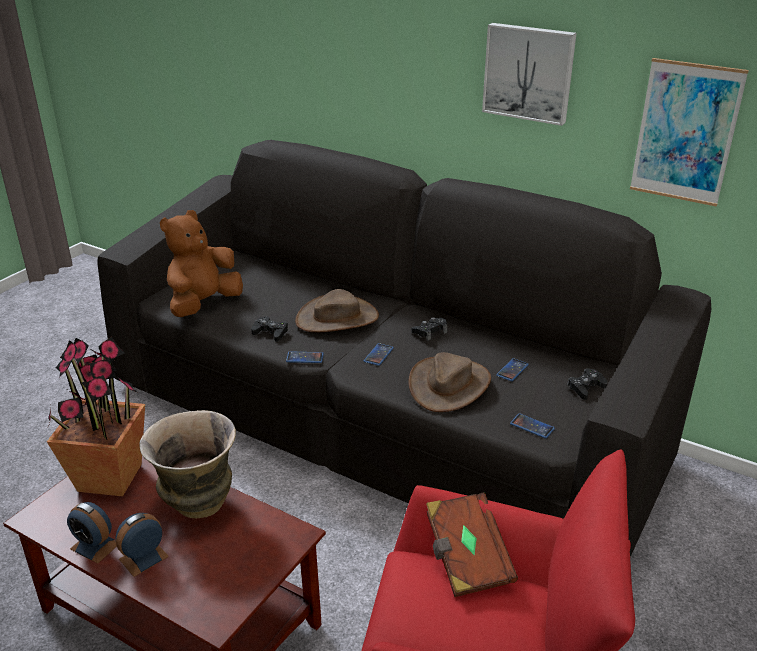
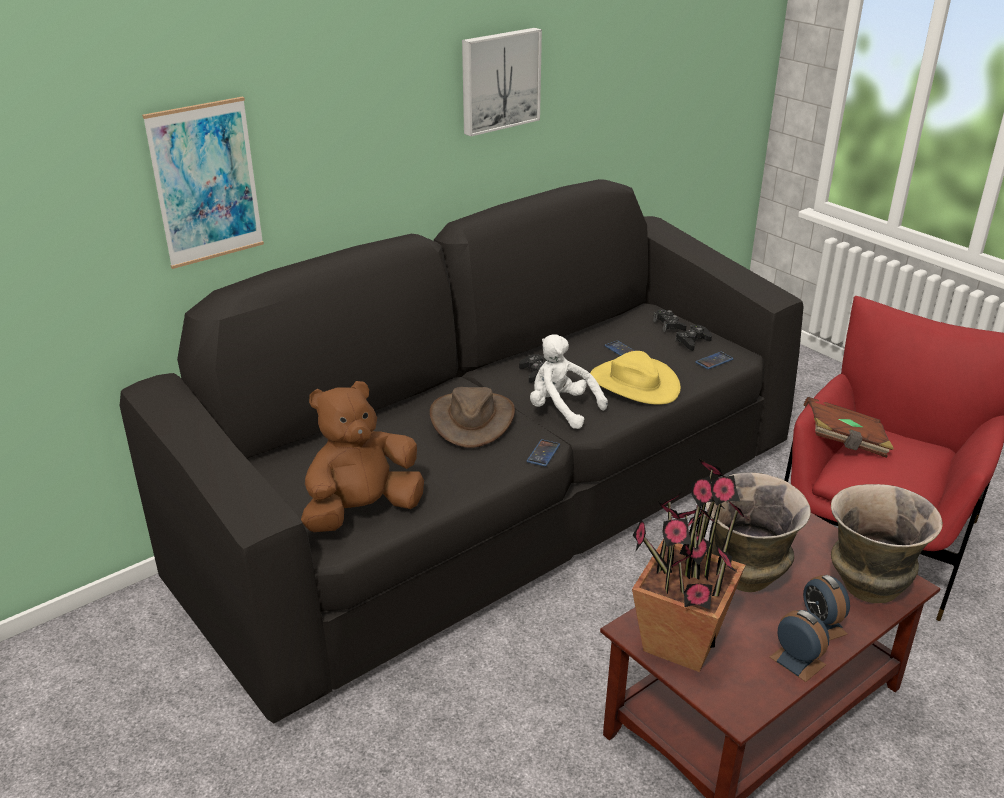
camera: 70 degrees left, 0 degrees up
alarm clock [67,502,117,564] -> alarm clock turned 90 degrees counterclockwise [770,610,829,682]
brown plush toy [160,210,243,317] -> brown plush toy turned 90 degrees clockwise [301,381,424,532]
black game controller [251,316,288,342] -> black game controller moved to [675,324,712,351]
phone [364,343,394,366] -> white plush toy [530,334,608,429]
brown hat [409,352,491,412] -> yellow hat [590,351,681,405]
picture [630,58,749,207] -> picture moved to [142,97,264,269]
none -> vase [831,484,943,603]

